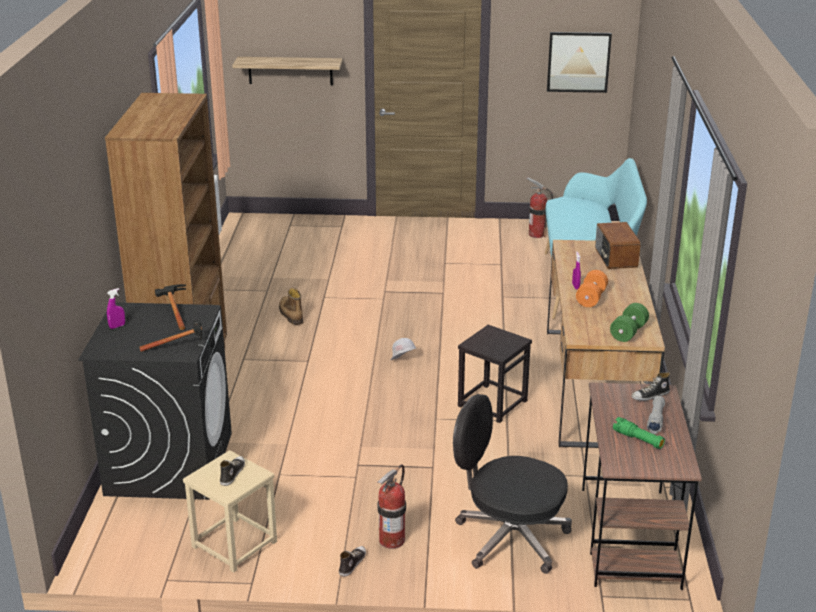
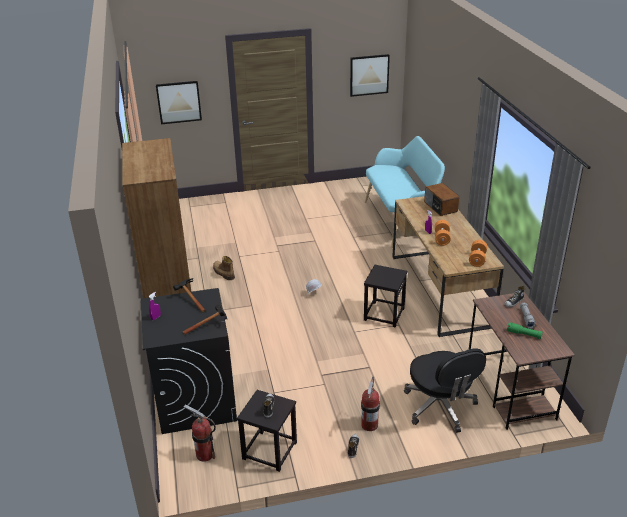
camera: 15 degrees left, 5 degrees up
beige stool [183,450,277,573] -> black stool [237,390,297,472]
shelf [232,57,342,85] -> picture [156,81,202,124]
black office chair [453,394,572,574] -> black office chair turned 120 degrees counterclockwise [404,349,486,433]
fire extinguisher [526,177,553,238] -> fire extinguisher moved to [183,404,216,462]
green dumbbell [610,303,649,342] -> orange dumbbell [469,240,487,267]

